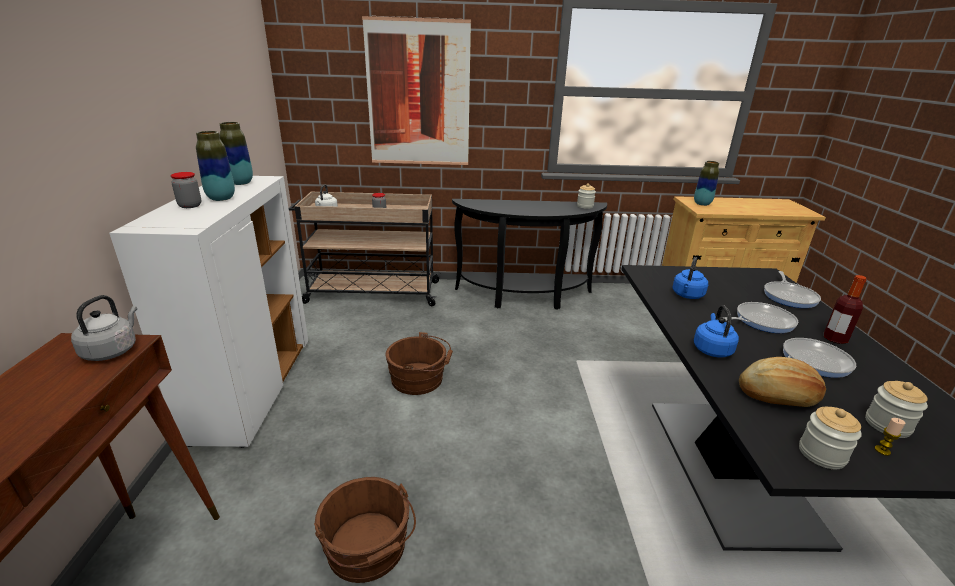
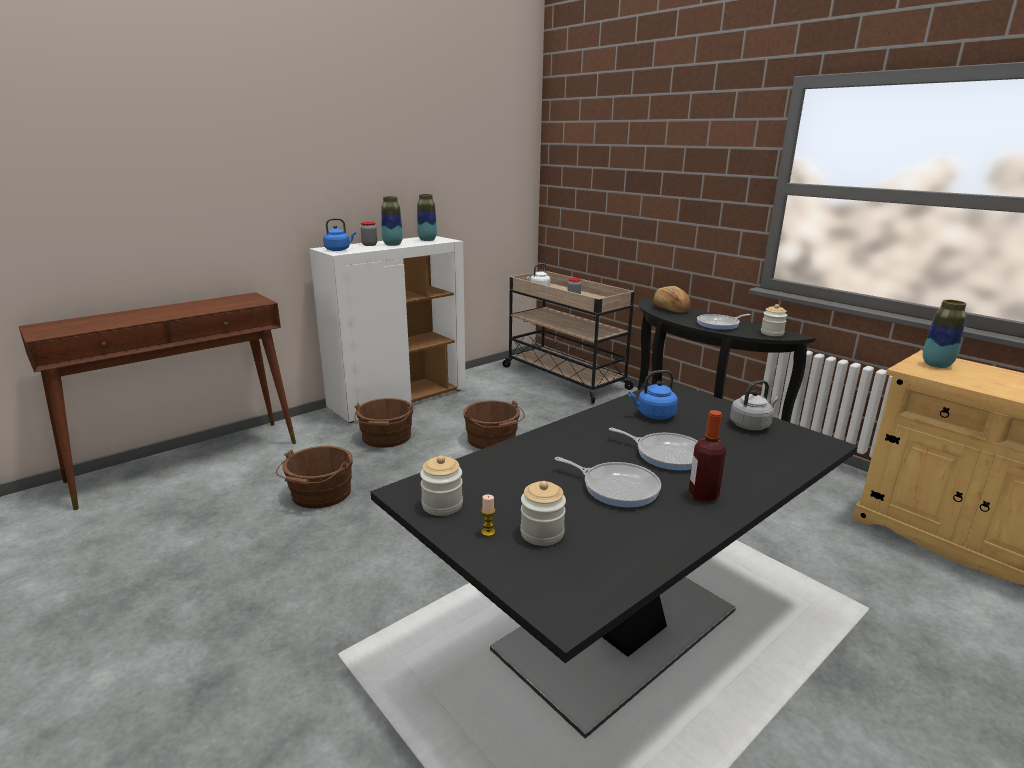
camera: 50 degrees right, 5 degrees down
grey kettle [71,295,137,361] -> grey kettle moved to [730,380,779,430]
picture [362,16,471,165] -> none
blue kettle [694,305,739,357] -> blue kettle moved to [323,218,356,251]
bread [739,357,826,407] -> bread moved to [653,286,691,313]
frying pan [764,271,821,308] -> frying pan moved to [697,314,751,330]
none -> brown bucket [354,398,414,448]

